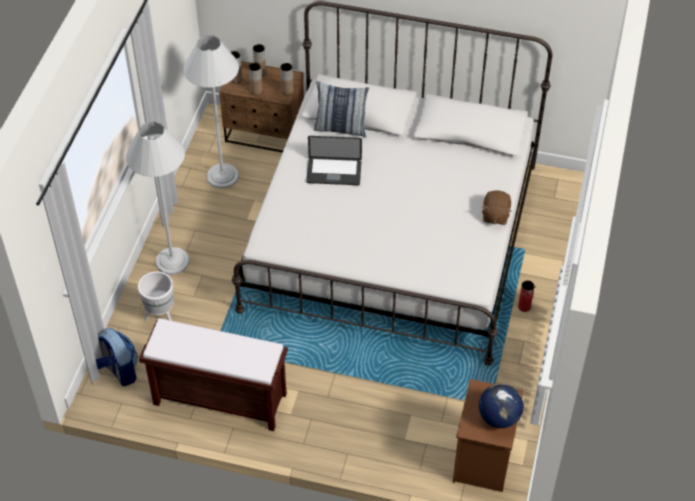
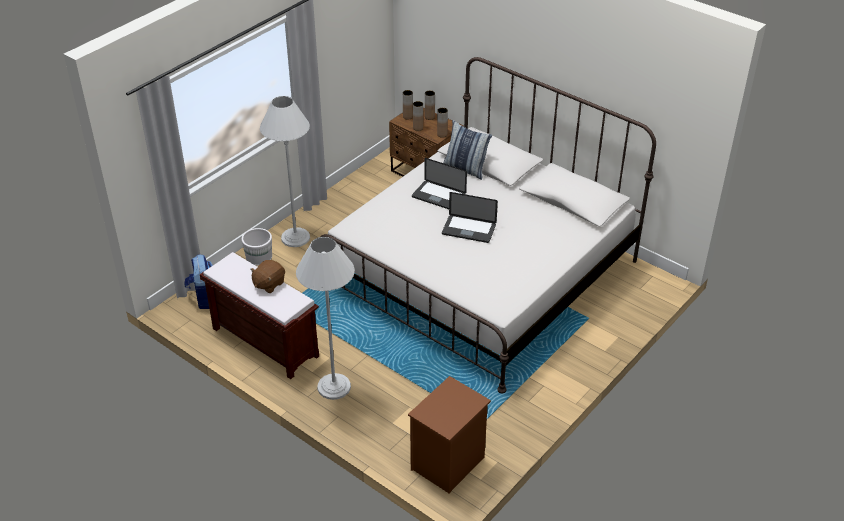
camera: 25 degrees right, 10 degrees down
white floor lamp [183,35,239,189] -> white floor lamp moved to [296,237,355,400]
globe [479,383,524,428] -> none
brown plush toy [481,190,512,225] -> brown plush toy moved to [250,260,285,293]
red vase [518,280,534,312] -> none
none -> laptop [442,192,498,243]

